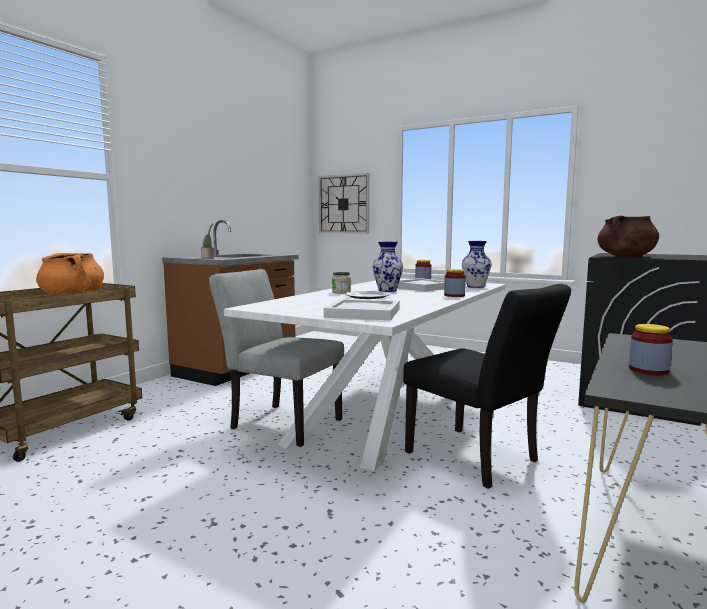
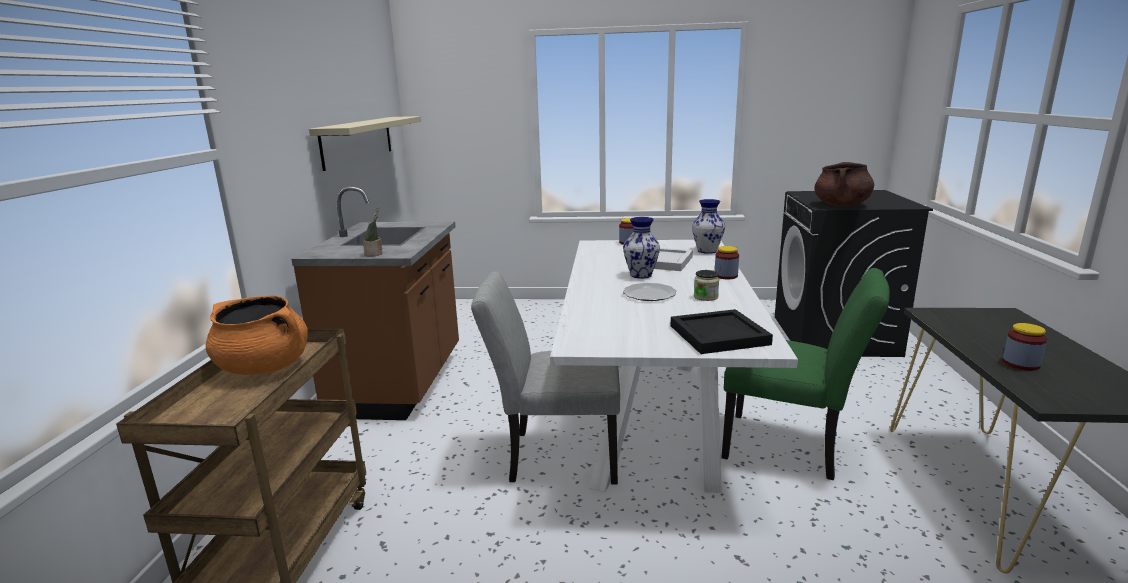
camera: 25 degrees left, 10 degrees up
wall clock [318,173,369,234] -> none
white tray [323,299,400,320] -> black tray [671,309,773,354]
jar [332,272,351,293] -> jar moved to [694,270,719,301]
black chair [403,284,571,489] -> green chair [721,268,890,480]
none -> beige shelf [309,116,421,171]

